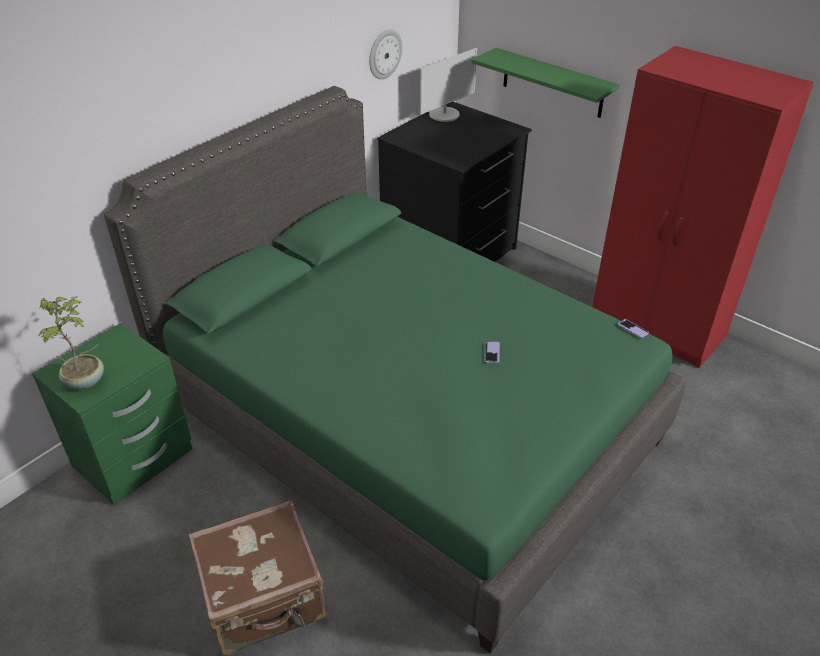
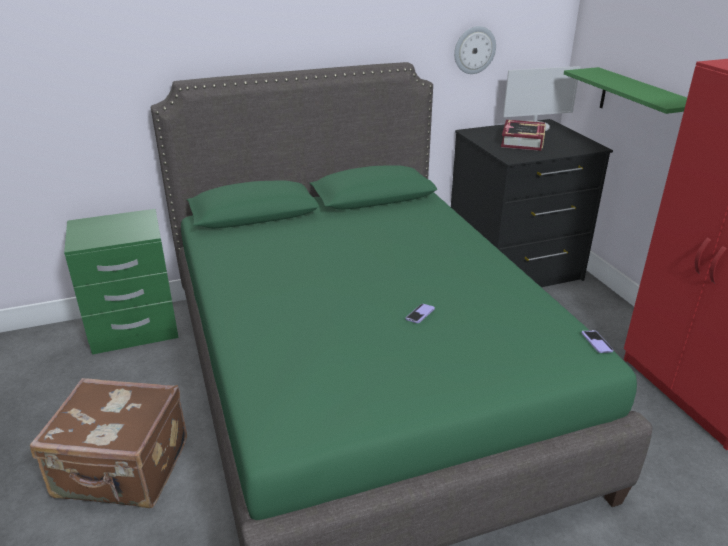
camera: 30 degrees right, 10 degrees down
potted plant [38,296,104,390] -> none
none -> book [501,120,546,151]

